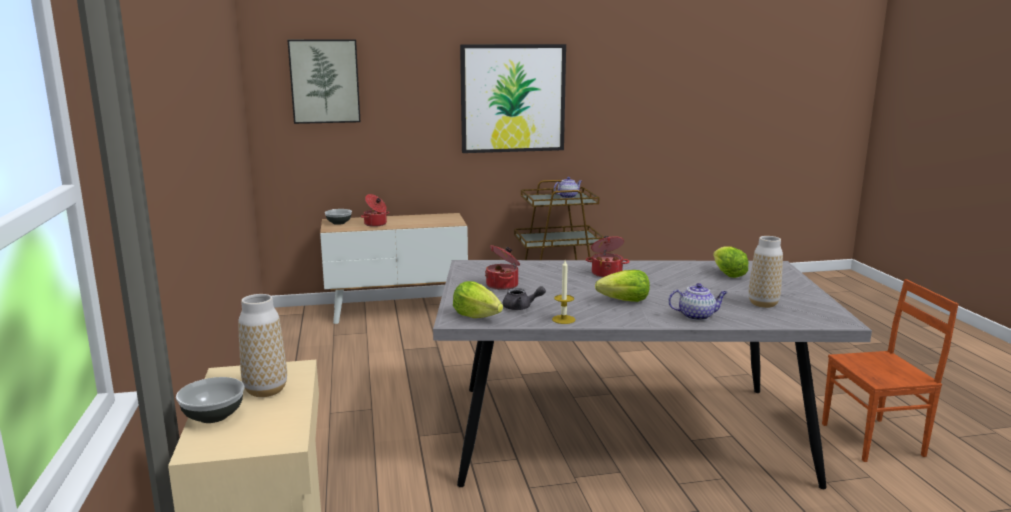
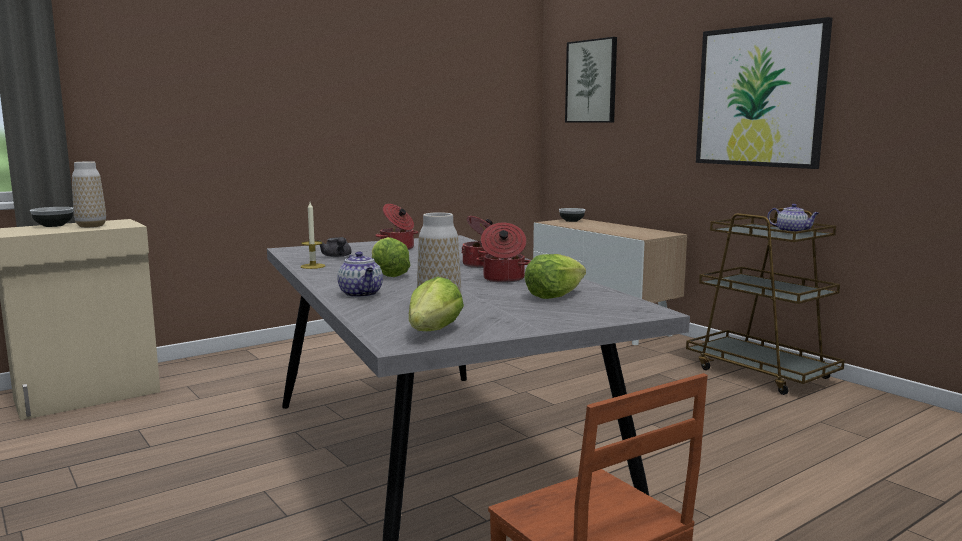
camera: 65 degrees right, 5 degrees down
cooking pot [361,194,390,227] -> cooking pot moved to [476,223,530,283]
lettuce [453,281,503,318] -> lettuce moved to [409,277,464,331]

